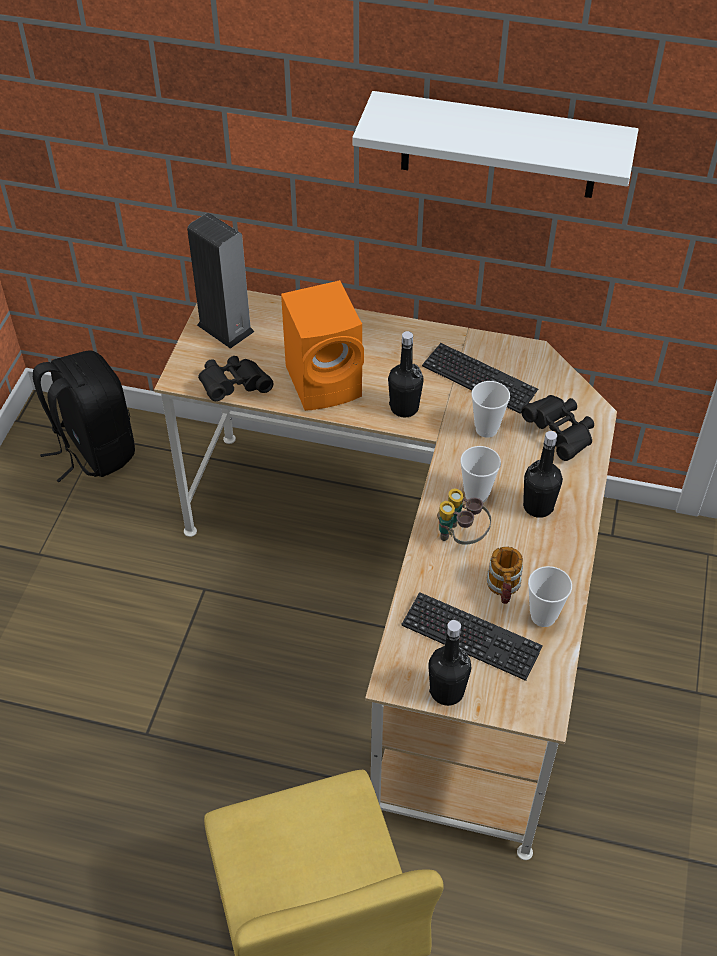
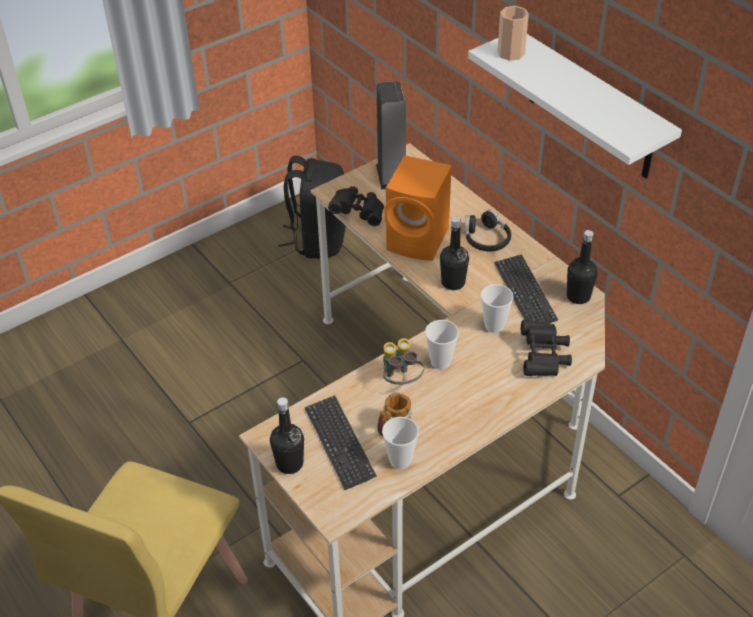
camera: 40 degrees right, 5 degrees down
black bottle [523,431,563,518] -> black bottle moved to [567,230,598,304]
none -> black headphones [465,209,511,251]
none -> cup [497,6,529,61]

